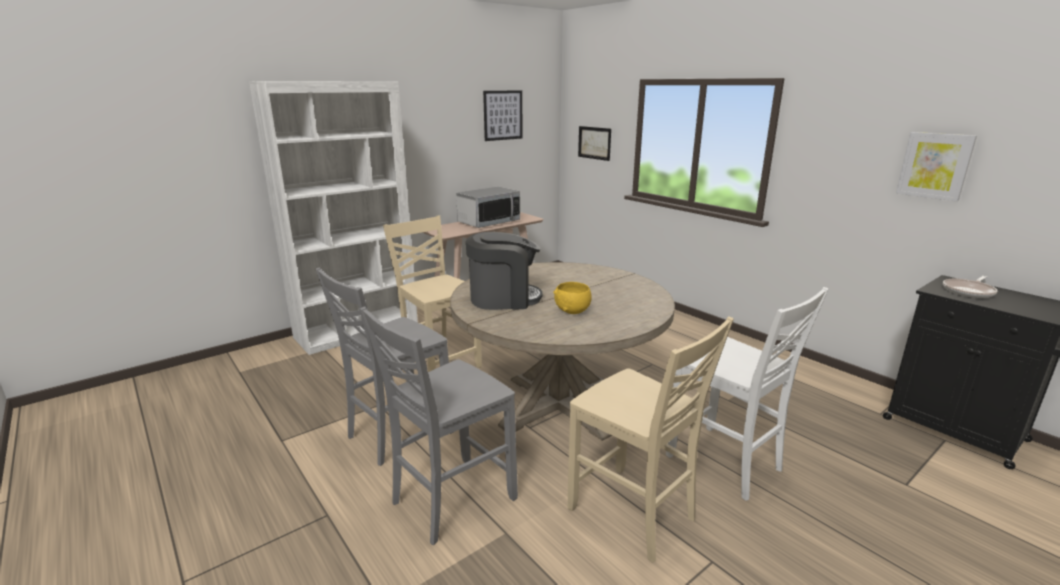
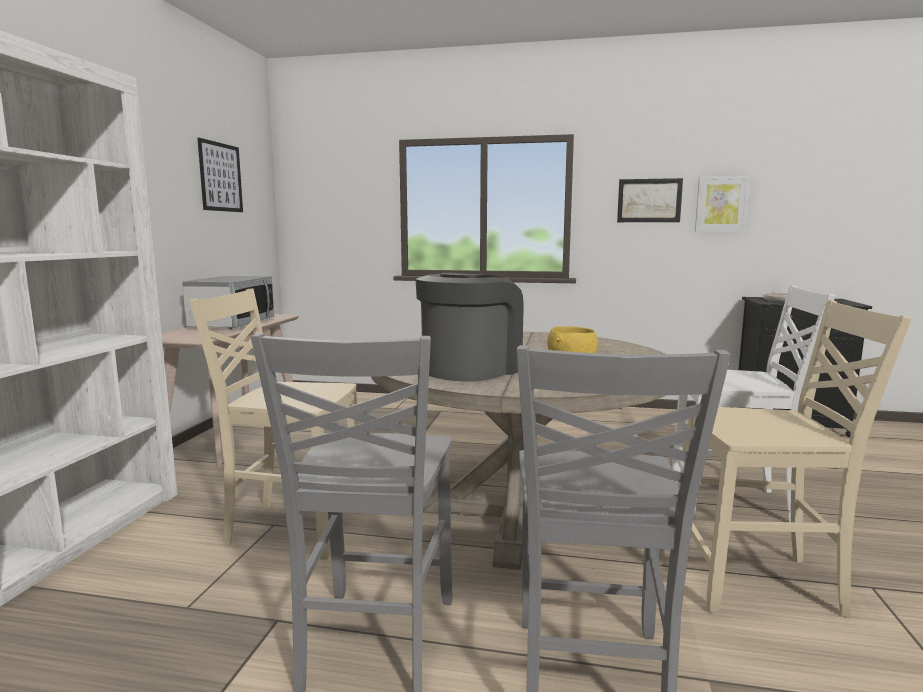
camera: 40 degrees left, 10 degrees down
picture [578,126,611,161] -> picture moved to [617,178,683,222]

